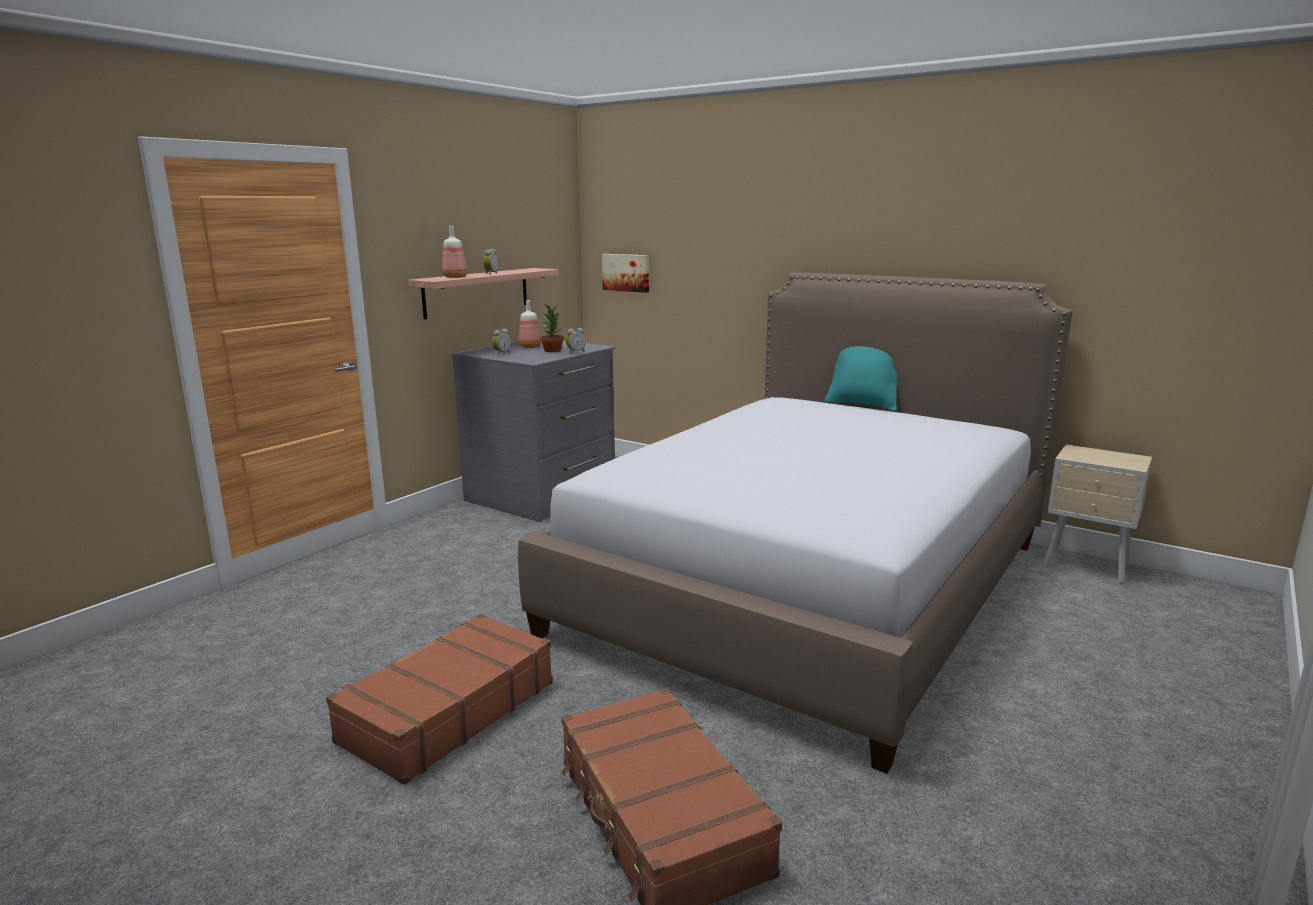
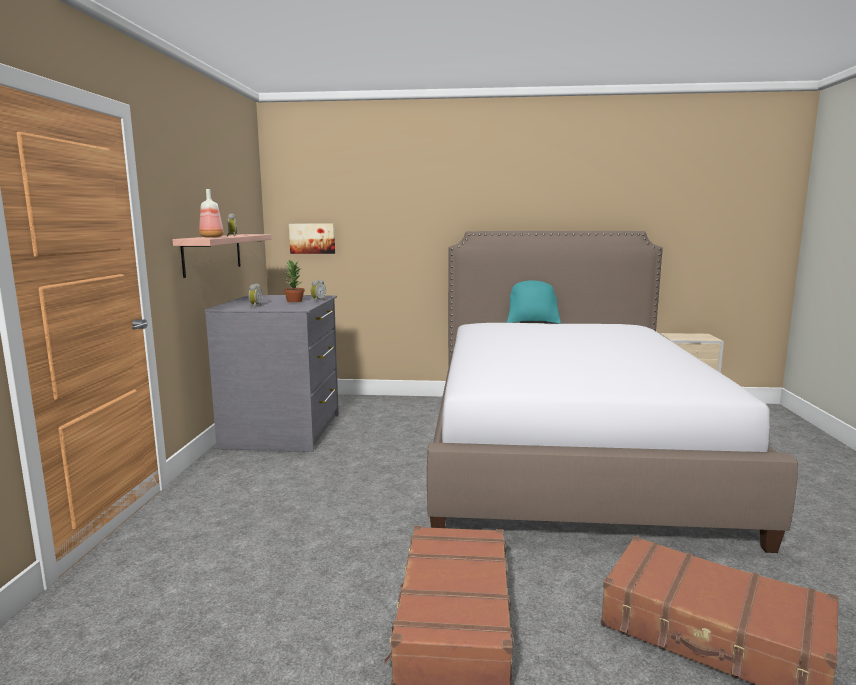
camera: 30 degrees left, 5 degrees down
bottle [518,300,541,348] -> none

